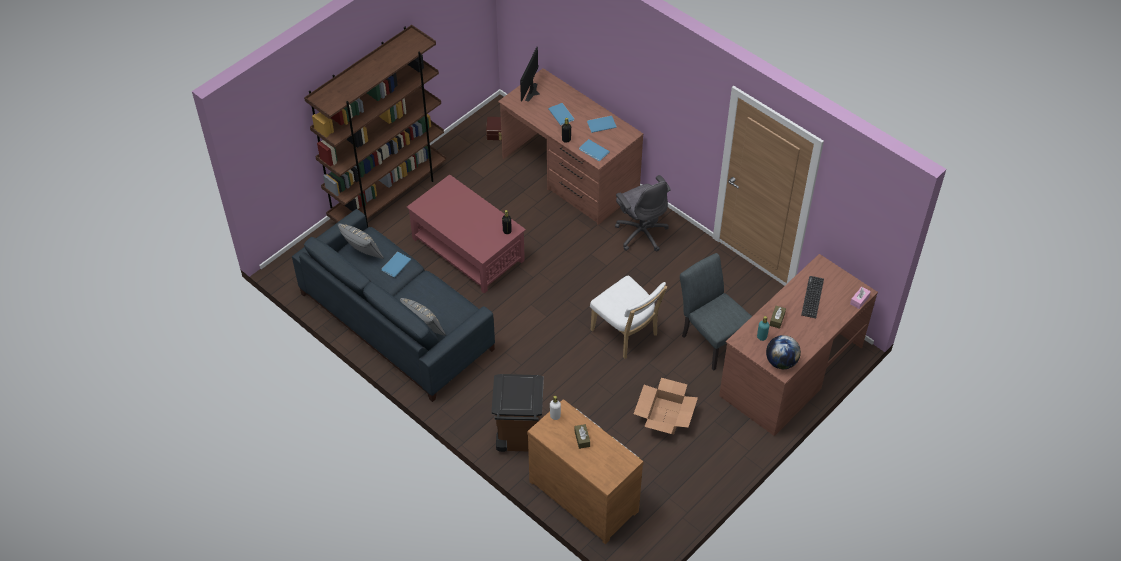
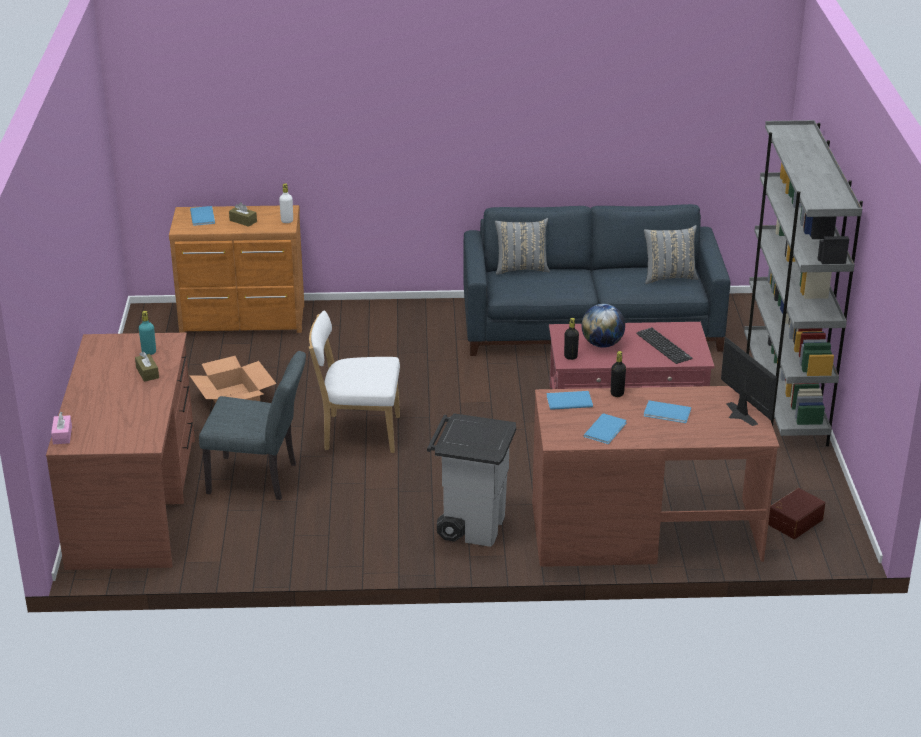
camera: 135 degrees right, 20 degrees down
brown bookcase [304,25,446,228] -> grey bookcase [744,120,863,446]
blue book [382,252,411,277] -> blue book moved to [190,206,215,226]
brown trash can [491,374,544,452] -> none
grey office chair [615,175,671,252] -> grey trash can [427,413,516,547]
globe [766,335,801,369] -> globe moved to [581,304,625,348]
keyboard [801,276,824,318] -> keyboard moved to [636,327,692,364]

